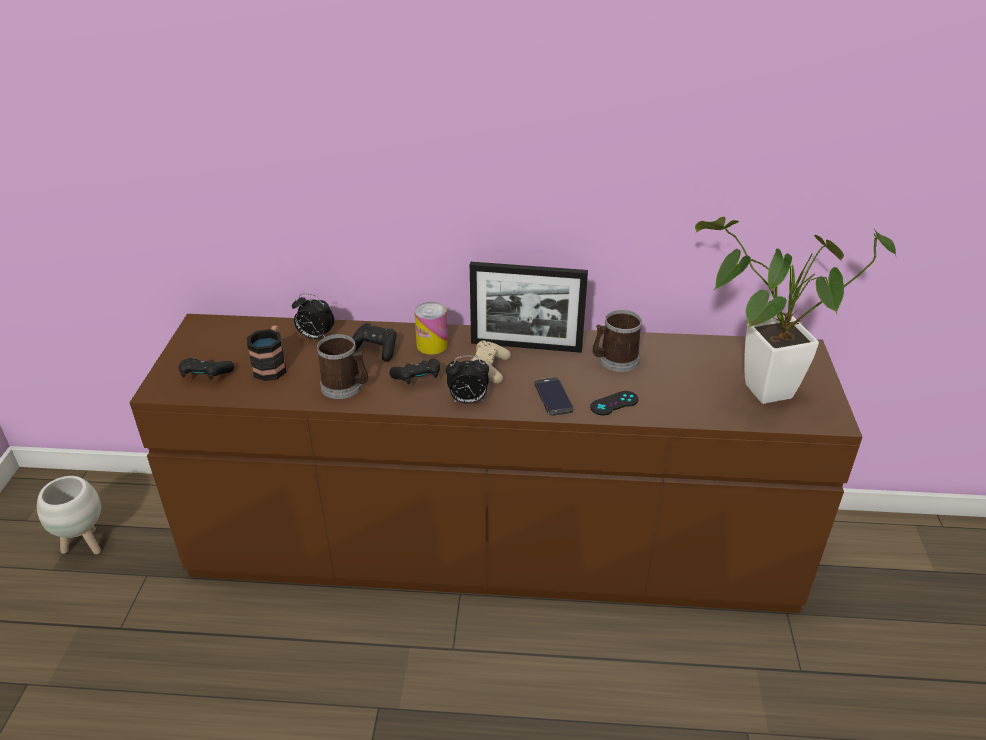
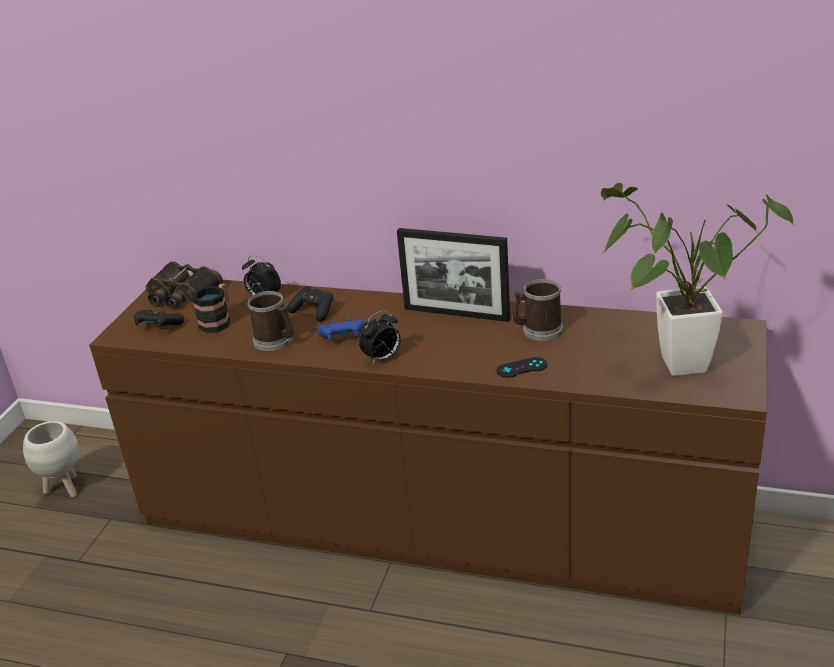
camera: 15 degrees right, 5 degrees down
black game controller [389,358,440,384] -> blue game controller [318,319,365,340]
can [414,302,448,354] -> none
alarm clock [446,356,489,404] -> alarm clock turned 45 degrees counterclockwise [359,310,401,365]
beige game controller [471,341,511,383] -> none
phone [534,377,574,416] -> none
none -> binoculars [146,261,223,310]

